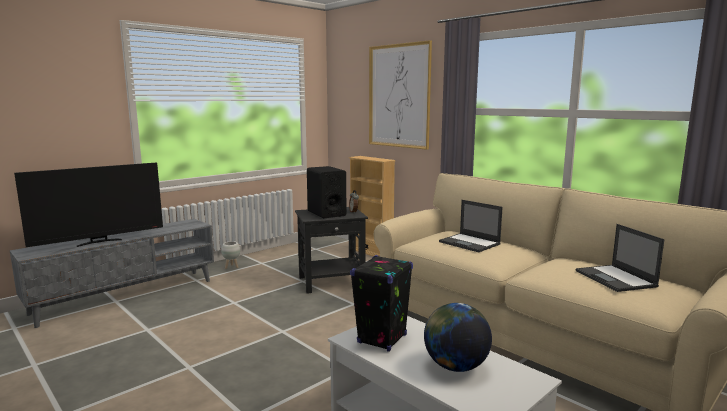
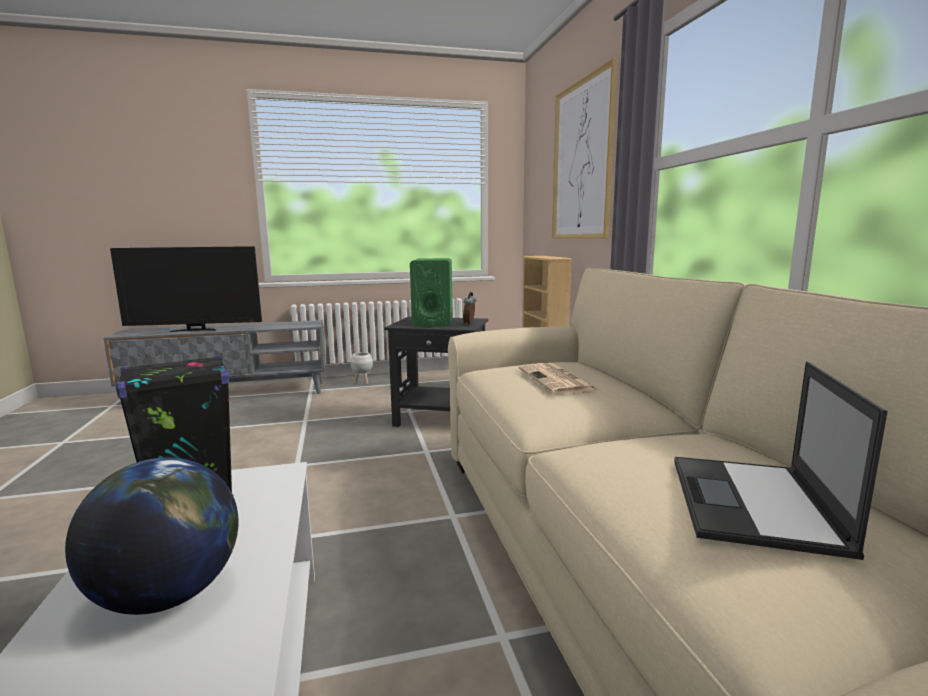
camera: 30 degrees right, 0 degrees up
black speaker [307,166,346,218] -> green speaker [410,258,453,326]
laptop [439,200,503,252] -> newspaper [519,363,599,395]

